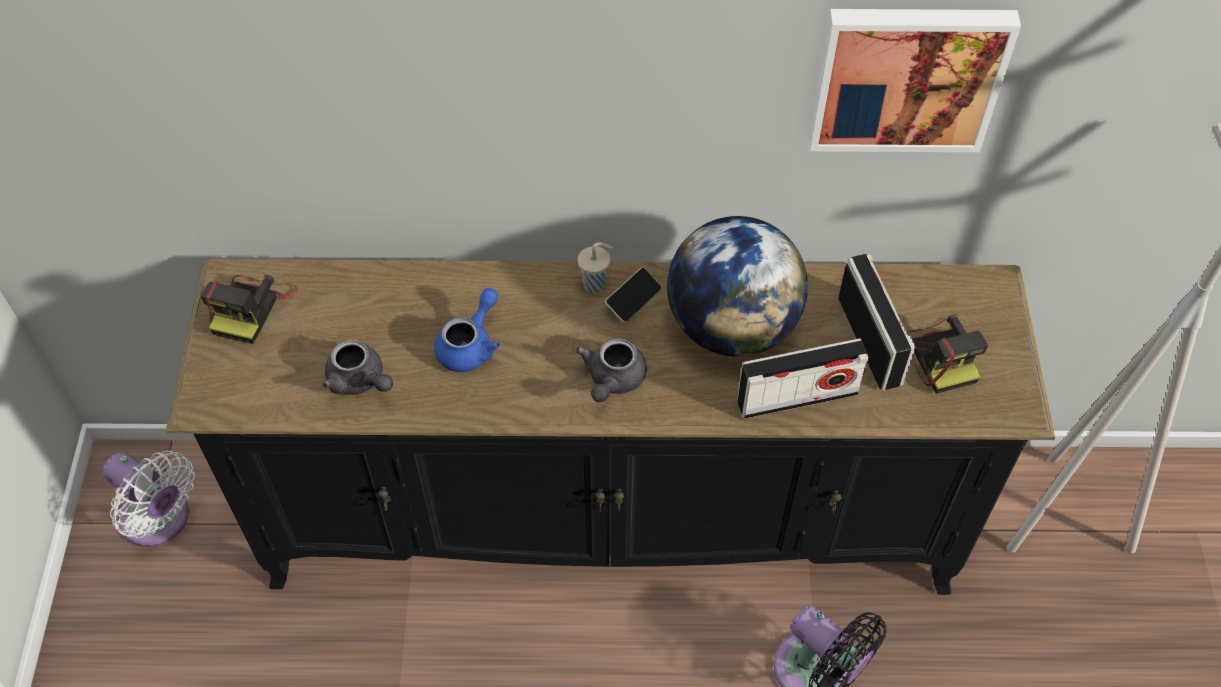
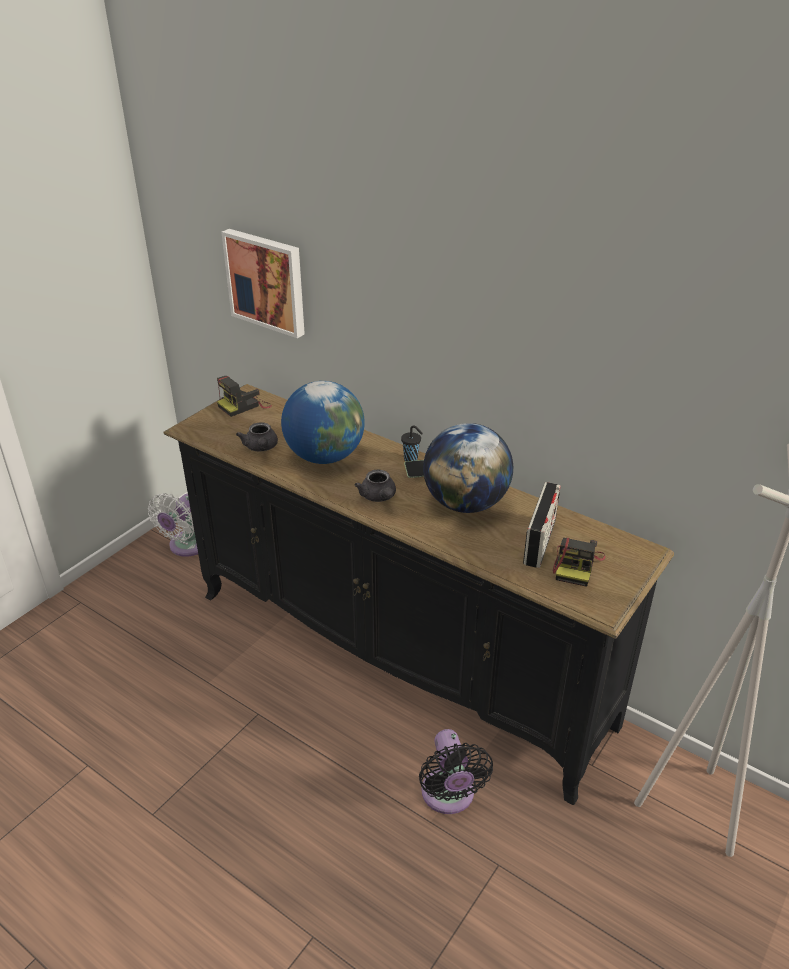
camera: 35 degrees right, 20 degrees down
white fan [103,451,195,547] -> white fan turned 45 degrees clockwise [148,493,198,557]
blue teapot [434,288,500,372] -> globe [281,381,365,464]
grey teapot [576,338,647,402] -> grey teapot turned 75 degrees counterclockwise [354,470,396,502]
beige cup [578,242,613,293] -> black cup [401,425,423,461]
radio [737,338,869,419] -> none
picture [809,9,1021,152] -> picture moved to [221,229,305,338]

